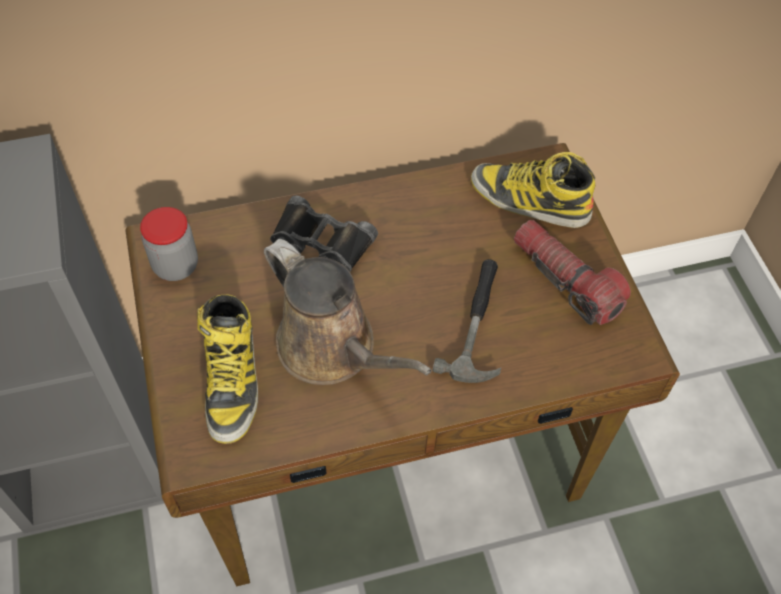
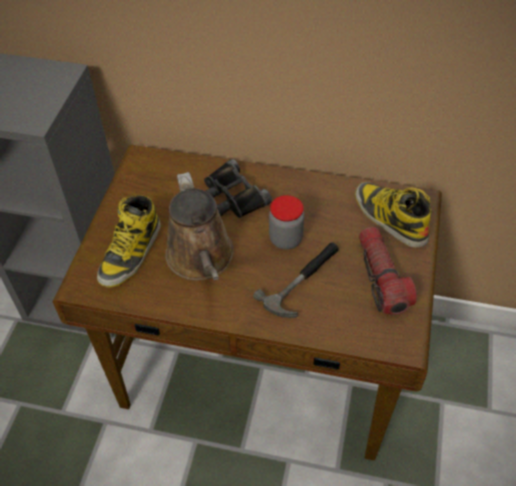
camera: 30 degrees right, 5 degrees down
jar [140,207,198,281] -> jar moved to [269,195,304,249]

